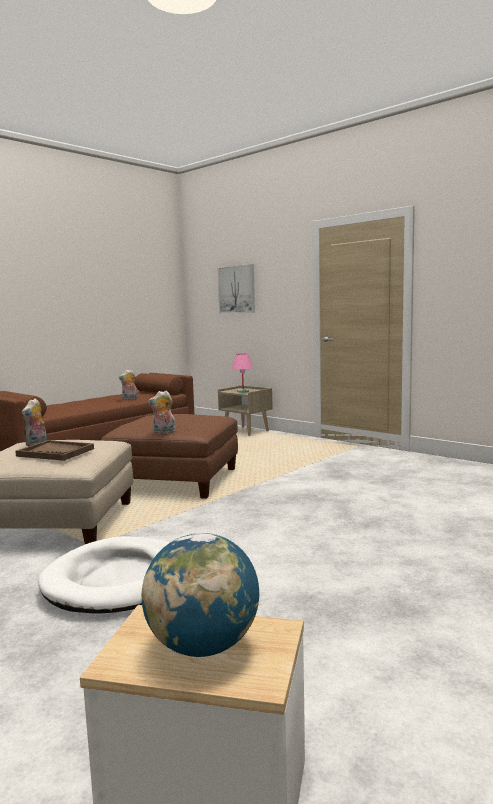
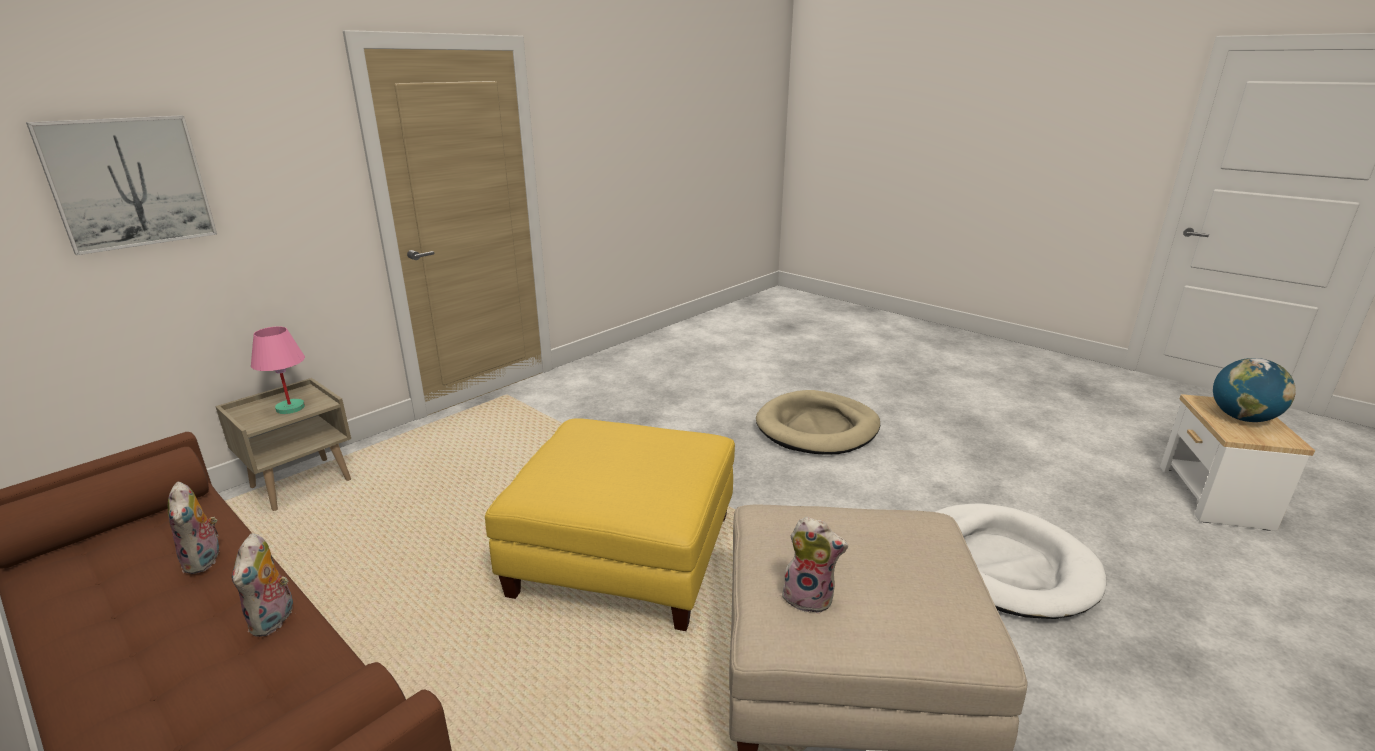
camera: 90 degrees left, 15 degrees up
brown tray [15,440,94,461] -> none
brown ottoman [101,414,238,499] -> yellow ottoman [485,418,735,631]
plush toy [148,391,176,434] -> plush toy moved to [232,533,293,637]
none -> beige dog bed [756,390,880,455]

